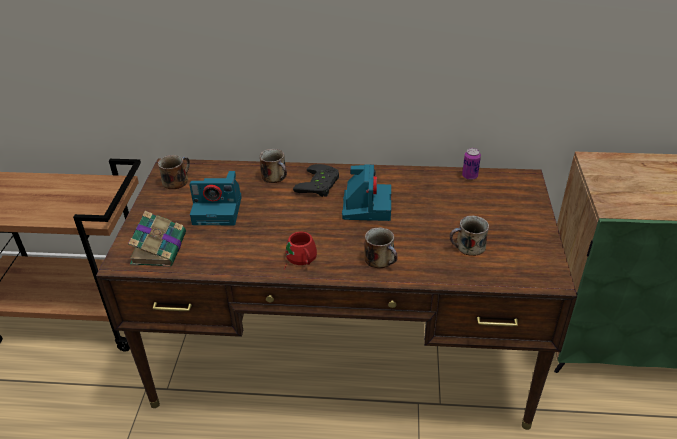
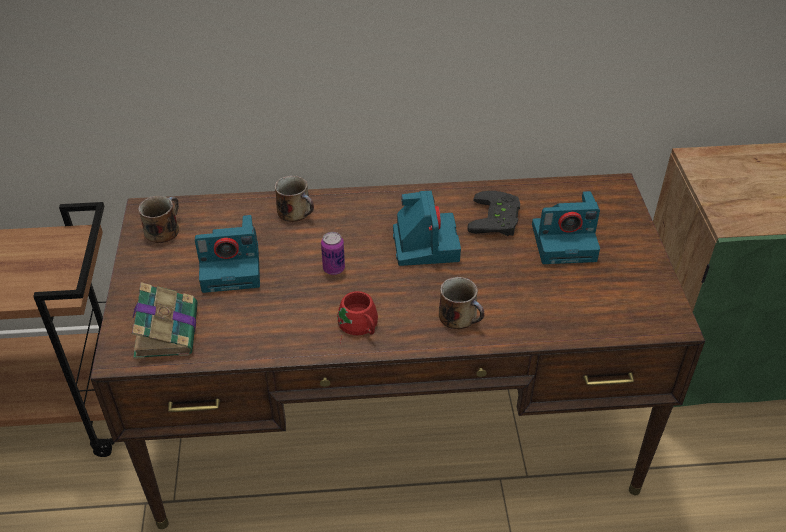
camera: 10 degrees left, 5 degrees up
black game controller [293,164,339,197] -> black game controller moved to [467,191,520,236]
mug [450,216,489,256] -> none
can [462,148,481,180] -> can moved to [321,232,345,275]
none -> camera [532,191,600,264]

